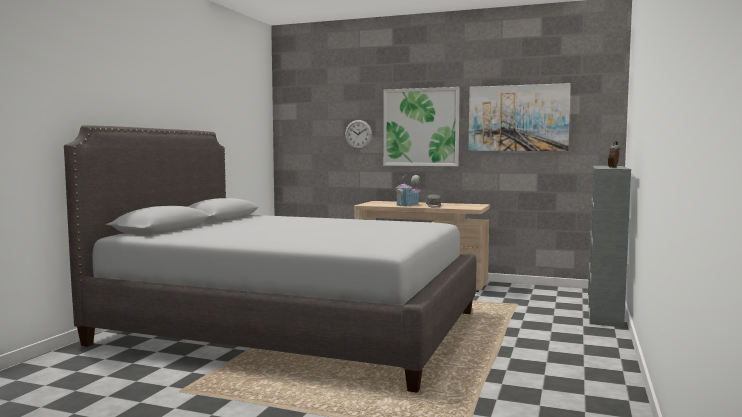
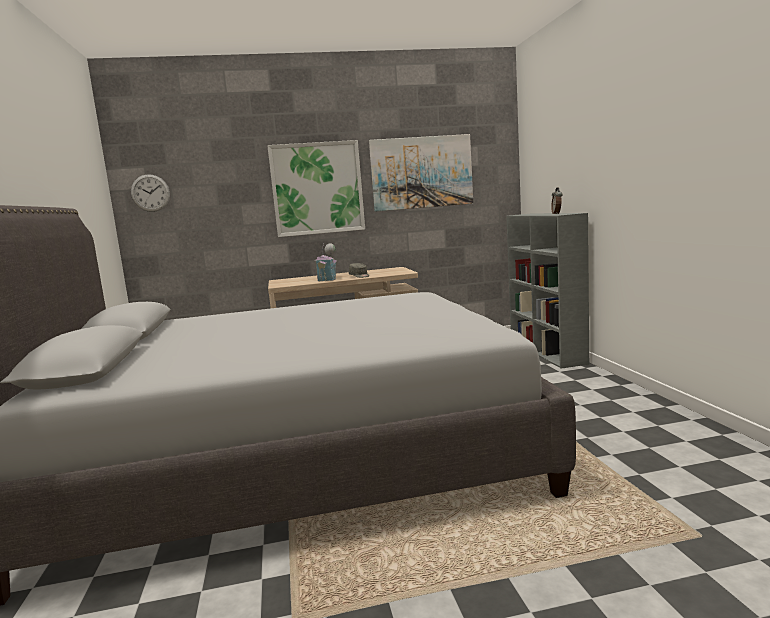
camera: 30 degrees left, 5 degrees up
wall clock [345,120,372,149] -> wall clock moved to [131,174,170,212]

